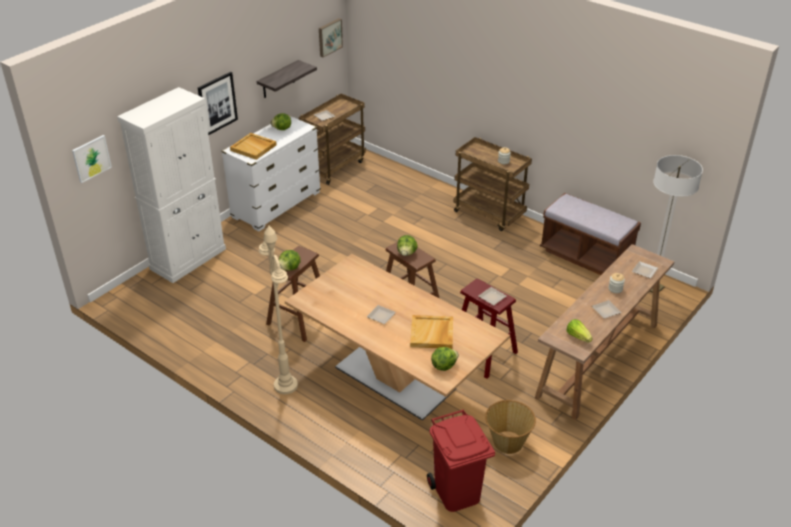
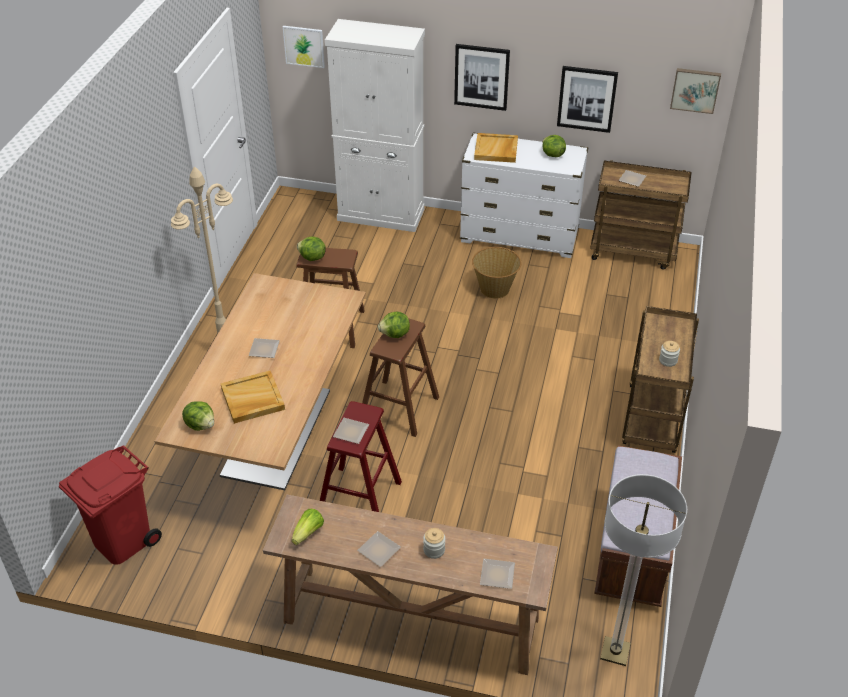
camera: 65 degrees right, 5 degrees up
shelf [257,60,317,98] -> picture [557,66,618,133]
basket [485,400,536,454] -> basket moved to [472,247,522,299]

